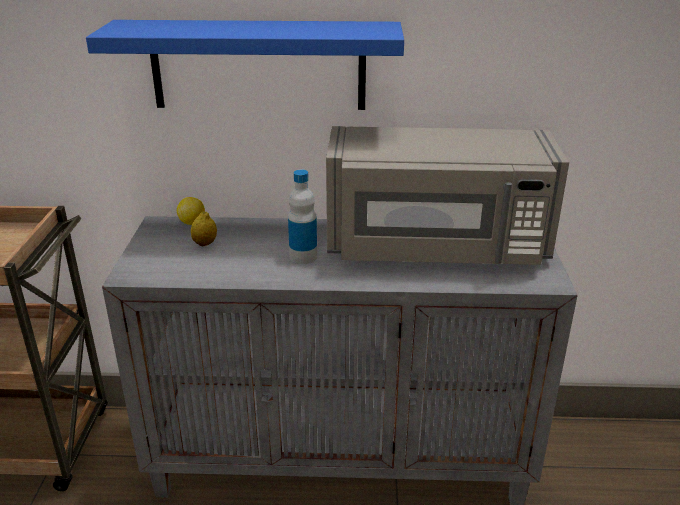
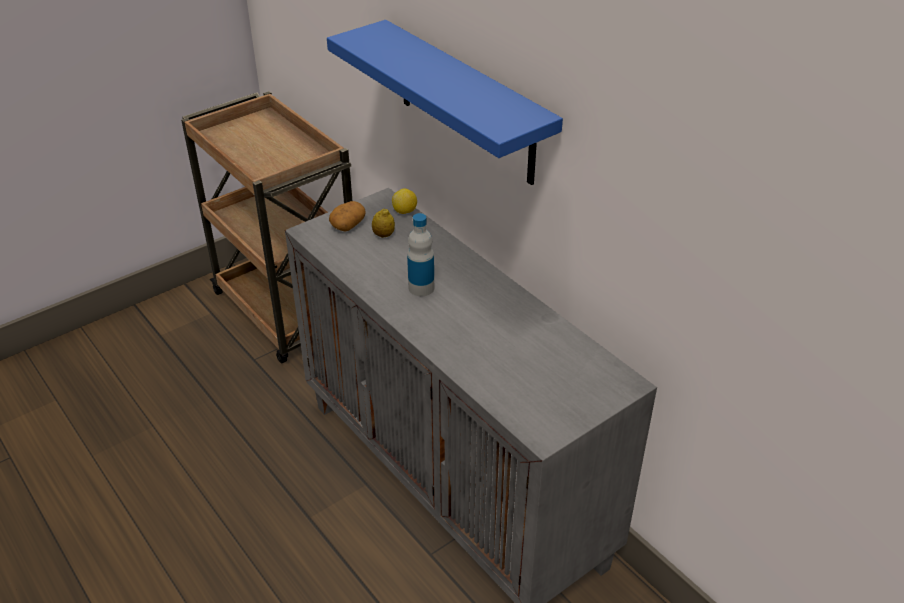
camera: 50 degrees right, 10 degrees up
grey microwave [326,126,569,265] -> none
none -> potato [329,201,366,231]

